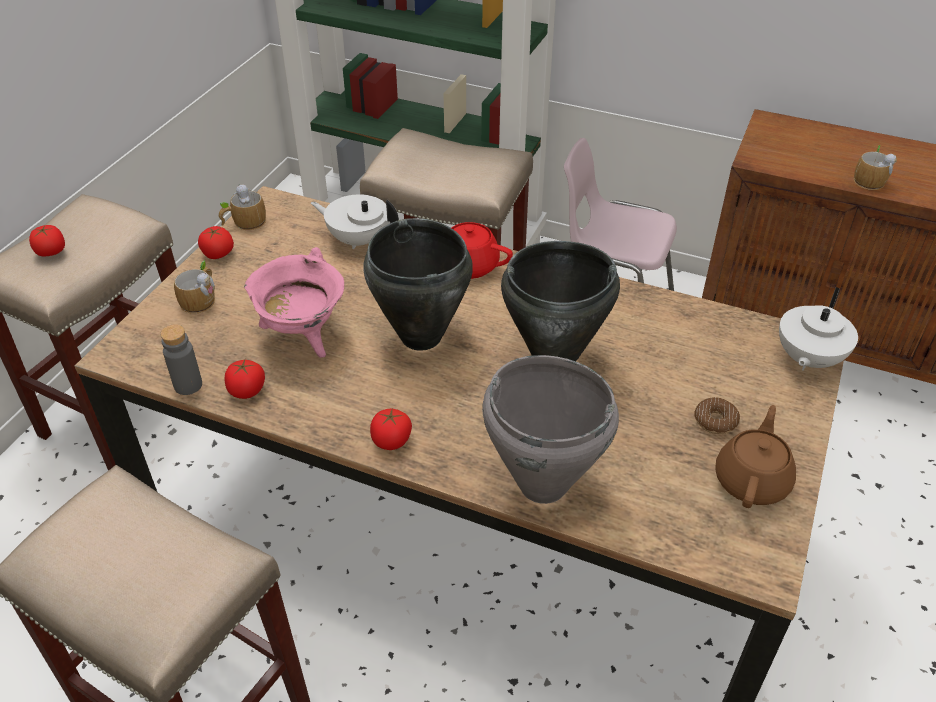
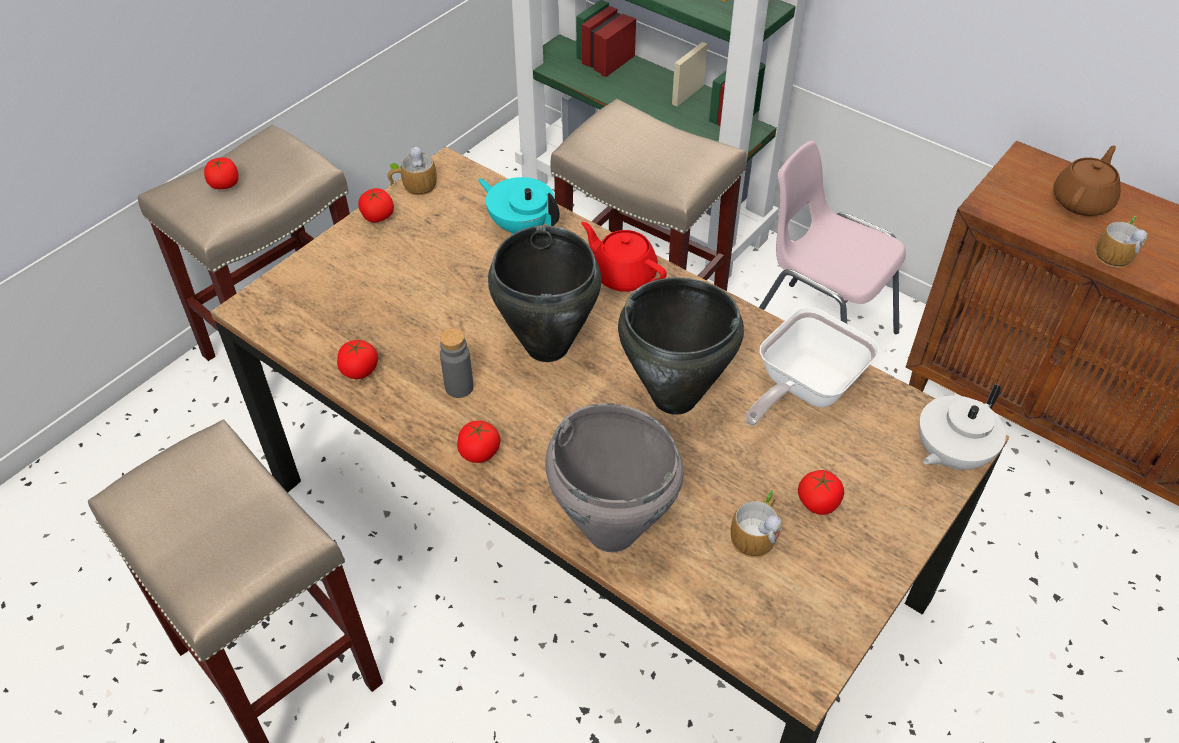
camera: 15 degrees right, 5 degrees up
grey bottle [160,324,202,395] -> grey bottle moved to [440,328,474,398]
mug [174,260,215,314] -> mug moved to [731,491,783,558]
pink cooking pot [244,247,344,358] -> none
white teapot [311,194,399,249] -> turquoise teapot [478,177,560,234]
donut [694,397,740,434] -> tomato [798,470,844,515]
brown teapot [715,405,796,508] -> brown teapot moved to [1053,145,1121,216]
none -> frying pan [745,307,879,426]

